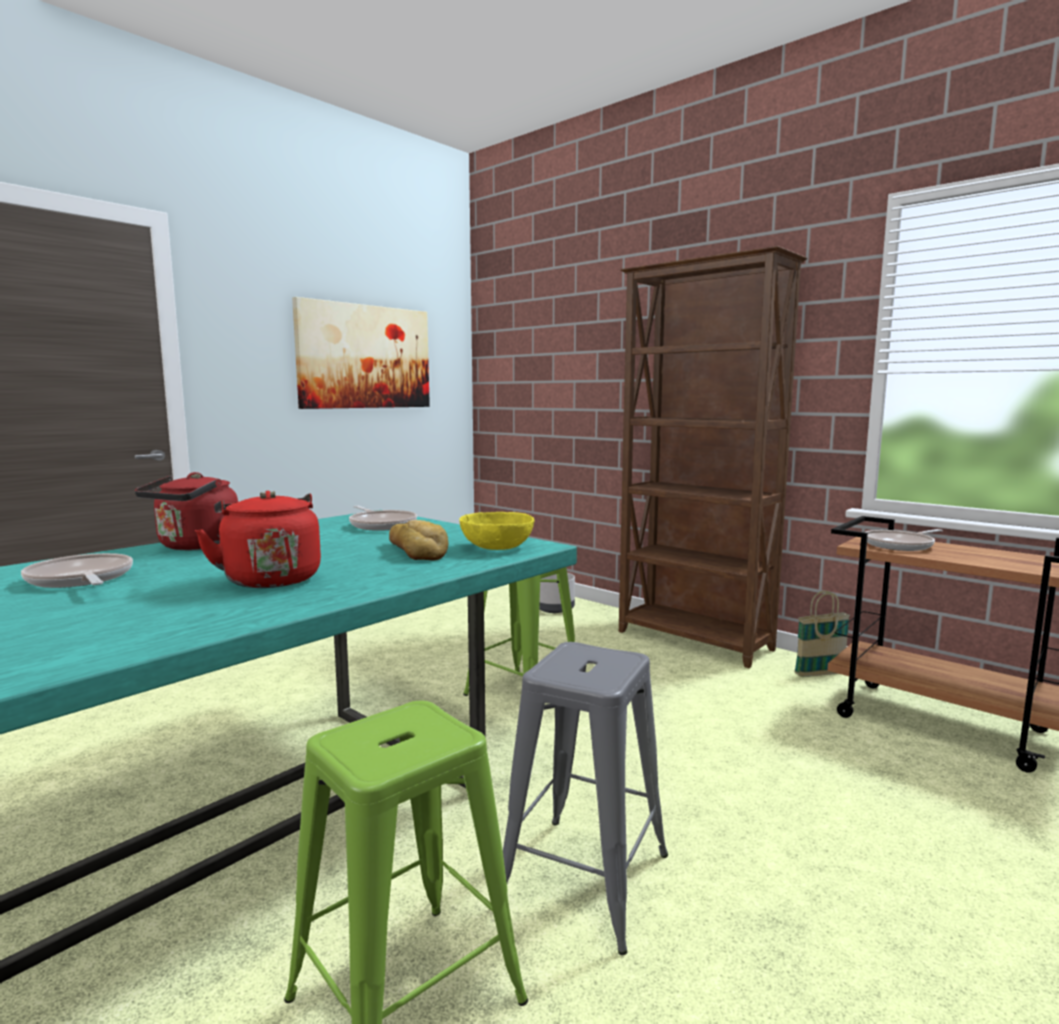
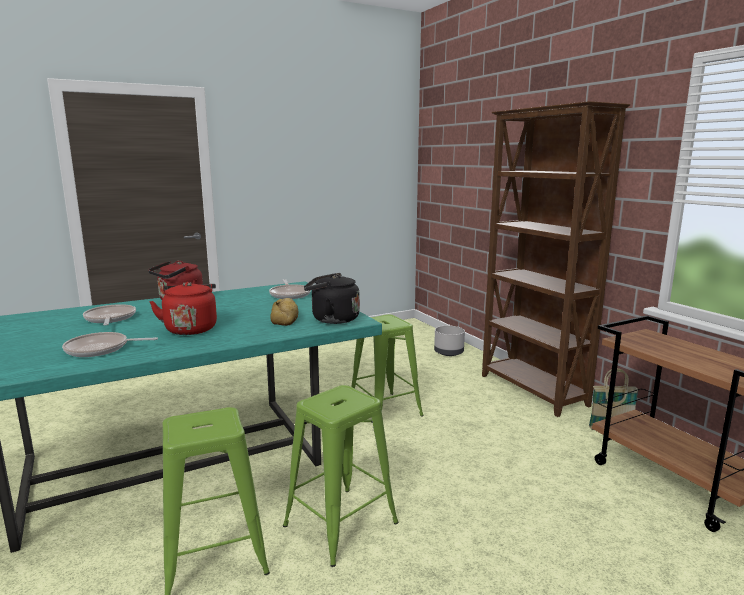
camera: 20 degrees right, 5 degrees up
picture [292,297,430,409] -> none
yellow bowl [459,512,534,550] -> black kettle [304,273,360,324]
grey stool [503,642,668,955] -> green stool [283,385,399,567]
frying pan [866,529,943,551] -> frying pan moved to [62,332,158,357]

